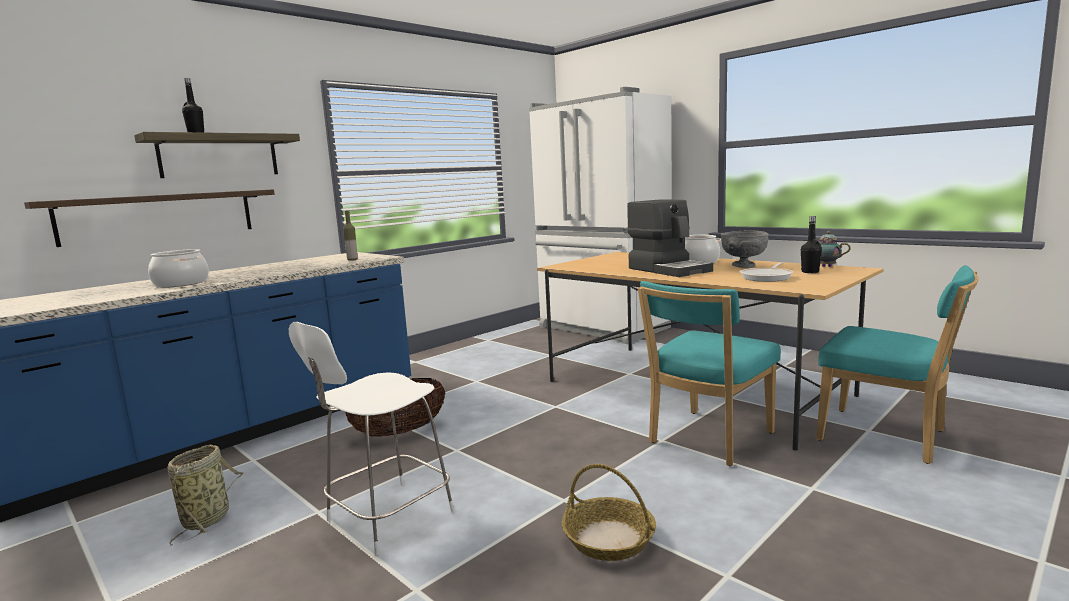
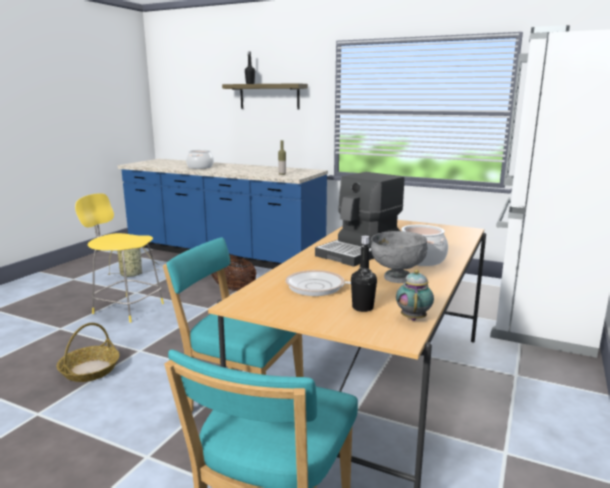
camera: 70 degrees right, 5 degrees up
shelf [24,189,275,247] -> none
white stool [289,322,455,555] -> yellow stool [75,193,164,322]

